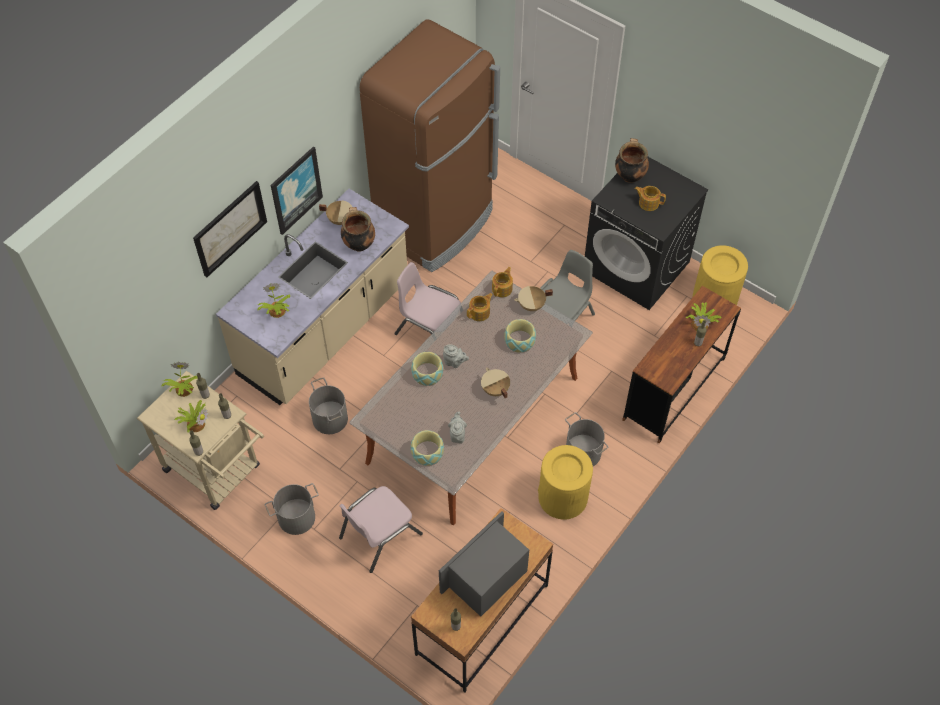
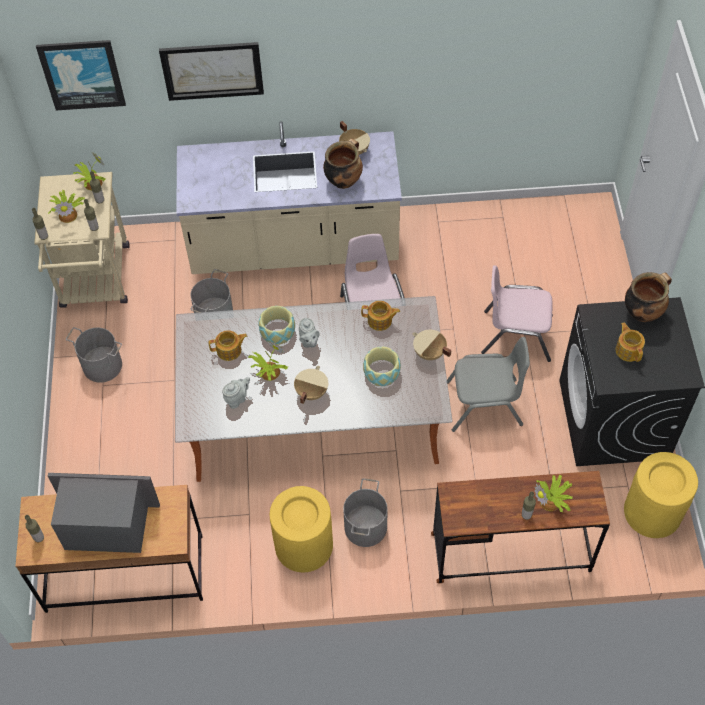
camera: 50 degrees right, 0 degrees up
potted plant [258,283,290,318] -> potted plant moved to [248,341,288,381]
picture [271,146,323,235] -> picture moved to [36,40,126,111]
pink chair [339,486,423,573] -> pink chair moved to [481,265,553,362]
brown fridge [360,20,500,272] -> none
bowl [411,430,444,466] -> none
teapot [492,267,513,297] -> teapot moved to [208,330,247,361]

